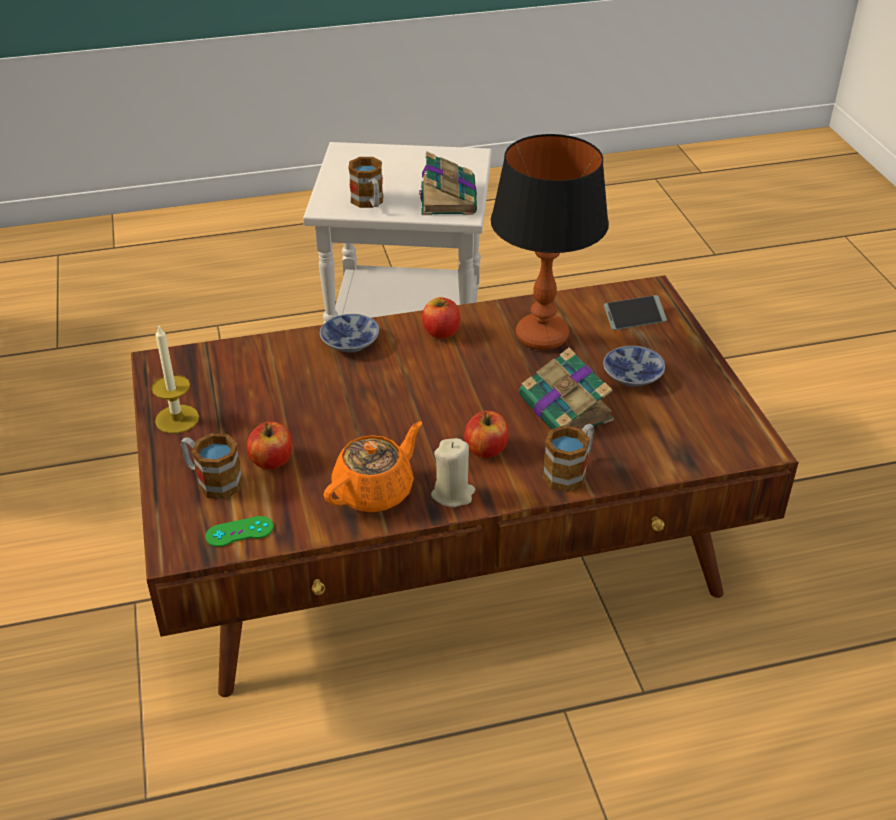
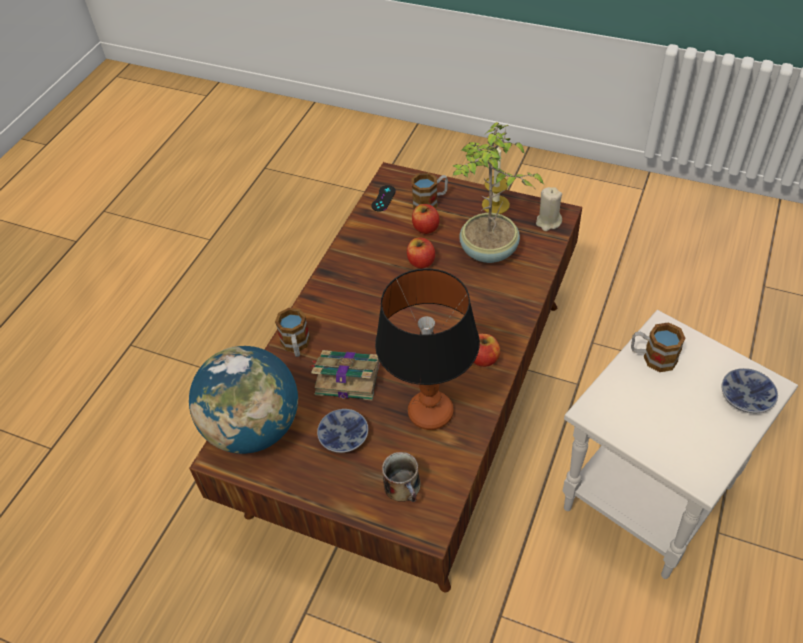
camera: 130 degrees right, 10 degrees up
green game controller [206,516,273,547] -> black game controller [371,185,396,211]
bowl [320,314,379,353] -> bowl moved to [722,368,778,413]
orange teapot [323,422,422,512] -> none
book [419,151,477,215] -> none
beige candle [431,438,475,507] -> beige candle moved to [536,187,562,231]
apple [464,411,508,458] -> apple moved to [407,237,435,269]
phone [604,295,667,330] -> mug [382,452,420,502]
none -> globe [189,346,298,454]
none -> potted plant [452,122,544,263]

